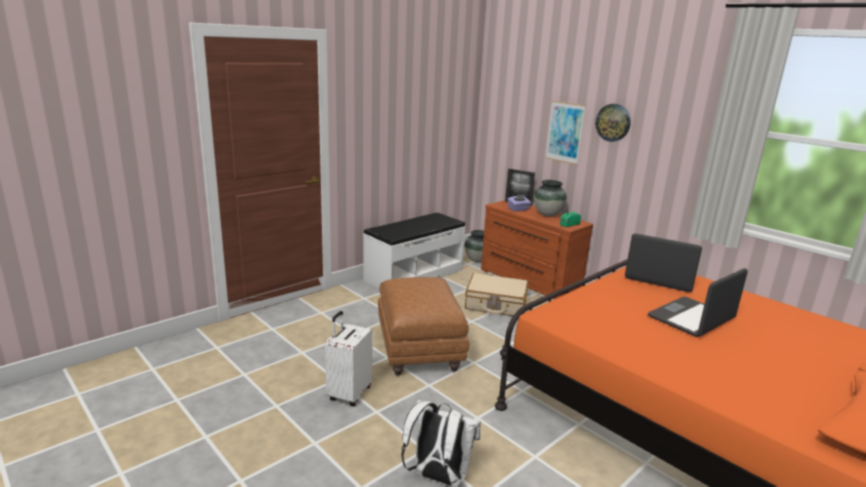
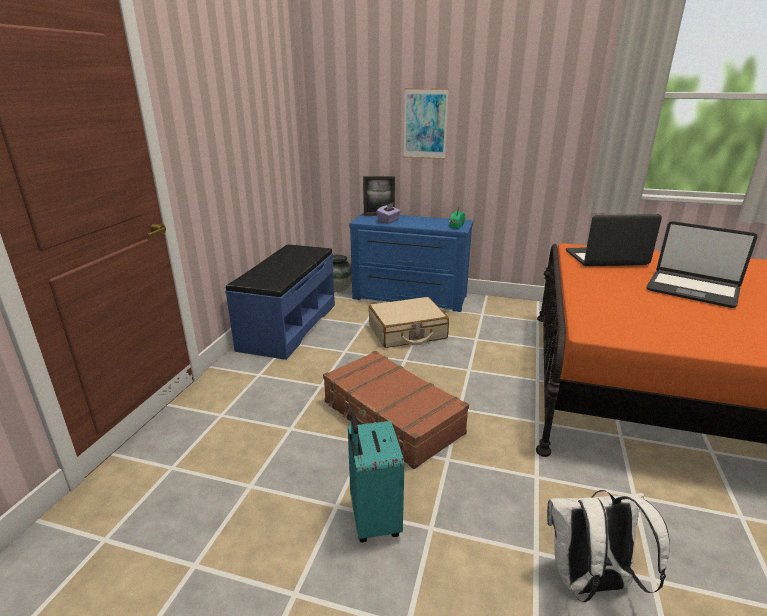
camera: 30 degrees left, 5 degrees up
white suitcase [325,311,373,406] -> turquoise suitcase [348,412,404,543]
white bench [363,212,466,289] -> blue bench [225,244,335,360]
brown ottoman [378,277,469,376] -> brown suitcase [323,351,469,469]
brown dresser [481,200,593,300] -> blue dresser [349,212,473,312]
vase [534,180,567,216] -> none
wall clock [595,104,631,142] -> none
laptop [648,268,748,337] -> laptop turned 75 degrees counterclockwise [646,221,757,308]

